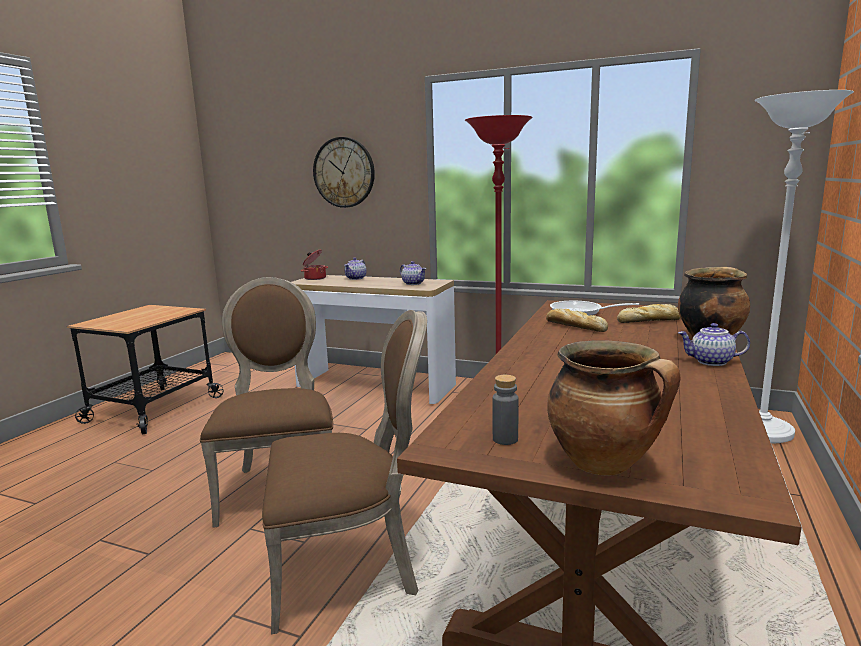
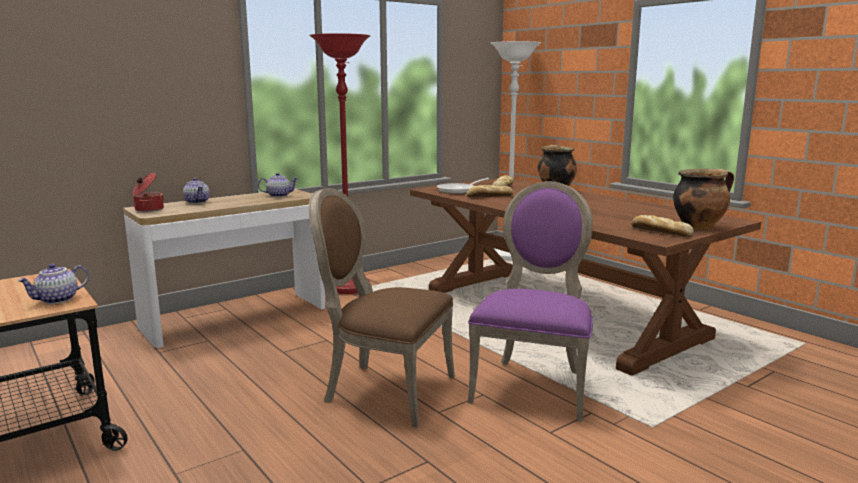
camera: 60 degrees left, 0 degrees up
brown chair [262,310,427,634] -> purple chair [467,181,593,421]
wall clock [313,137,375,208] -> none
grey bottle [492,375,519,445] -> bread [631,215,694,237]
teapot [678,323,750,366] -> teapot moved to [17,264,89,304]

